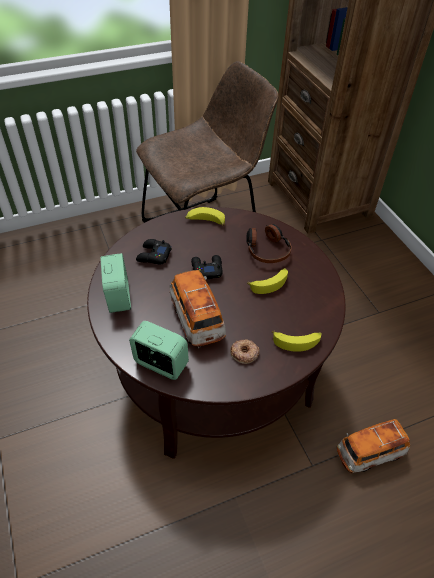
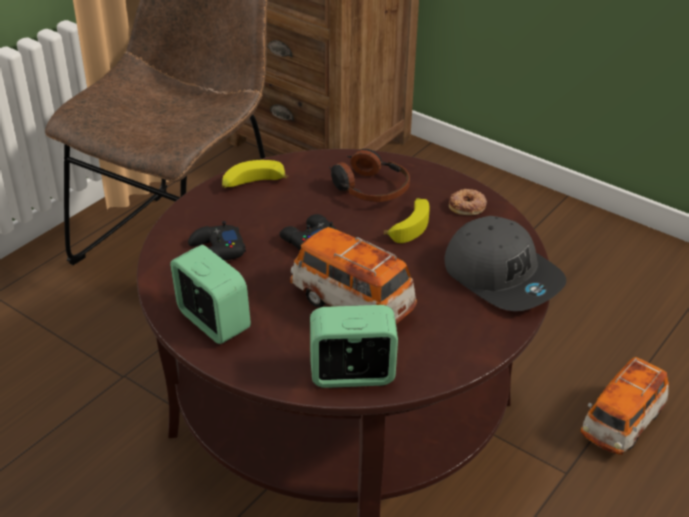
camera: 30 degrees left, 10 degrees down
donut [230,339,259,364] -> donut moved to [449,189,487,215]
banana [272,331,322,352] -> grey cap [444,216,566,311]

